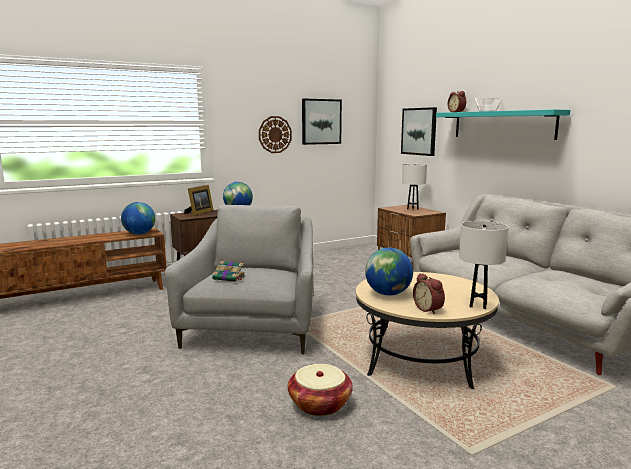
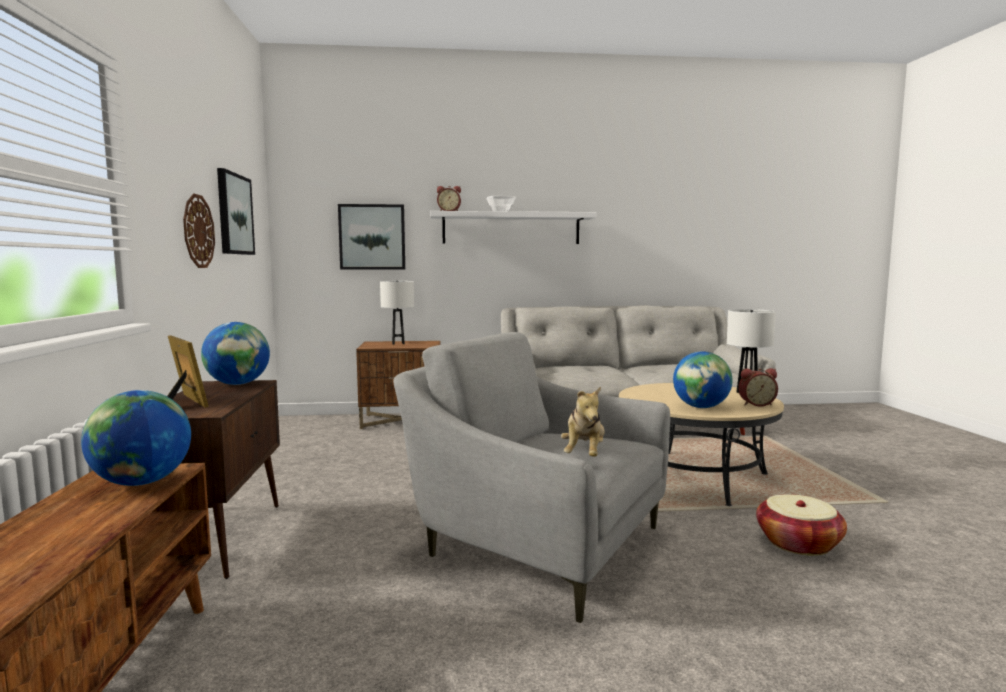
camera: 65 degrees left, 5 degrees down
book [212,261,245,282] -> plush toy [561,387,605,457]
turquoise shelf [436,109,570,140] -> white shelf [430,211,596,244]

